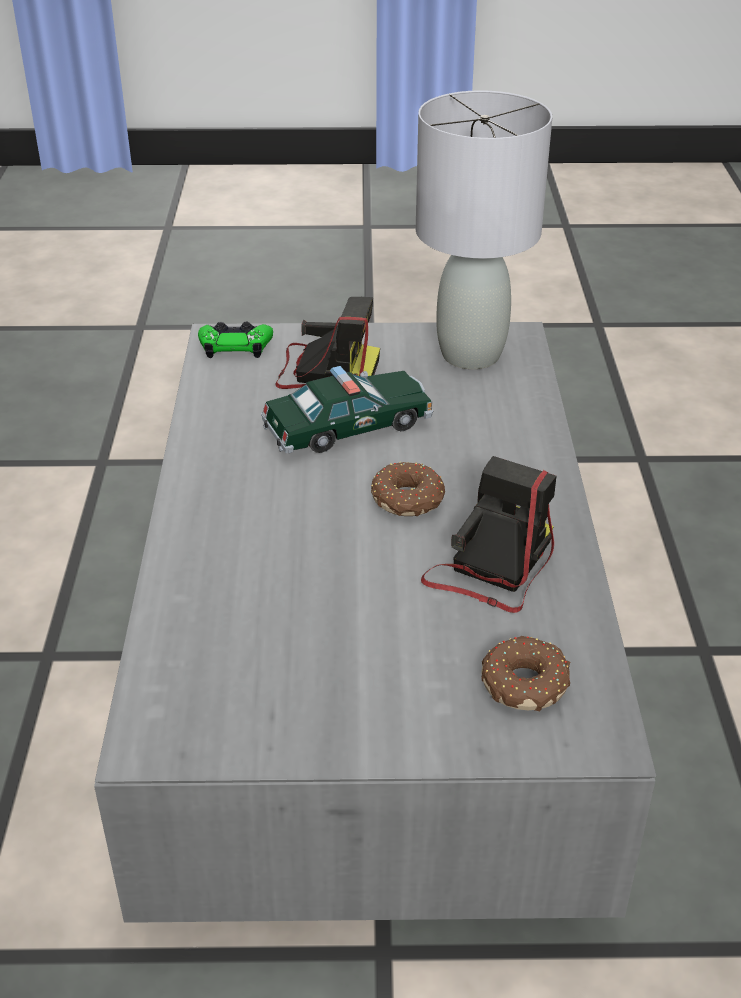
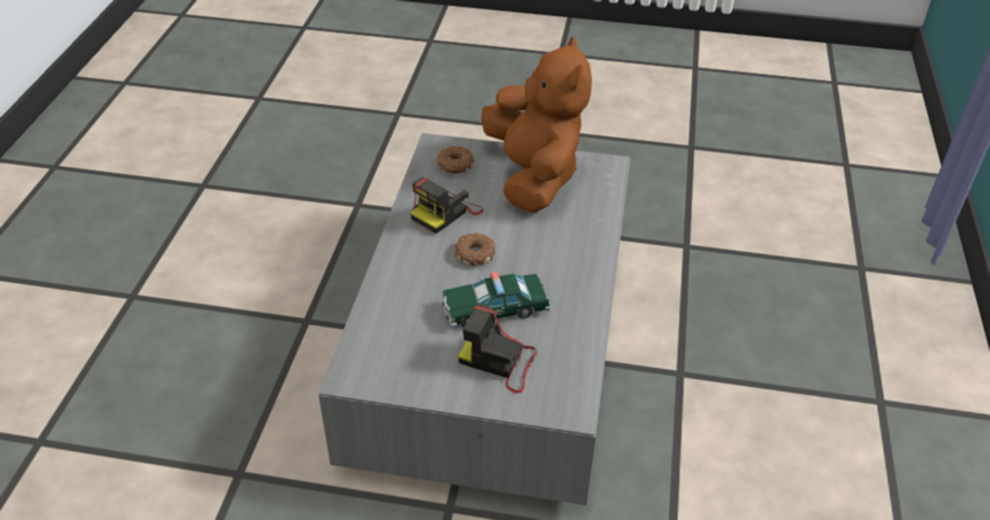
camera: 170 degrees left, 5 degrees up
green game controller [198,322,273,358] -> none
grey table lamp [416,90,552,369] -> none
none -> brown plush toy [481,37,592,213]

